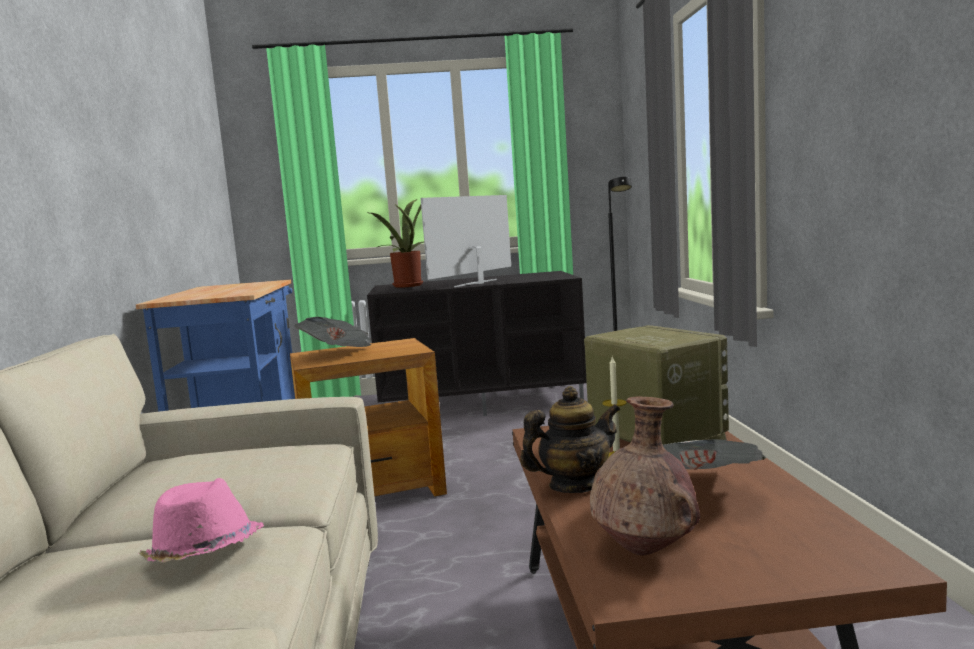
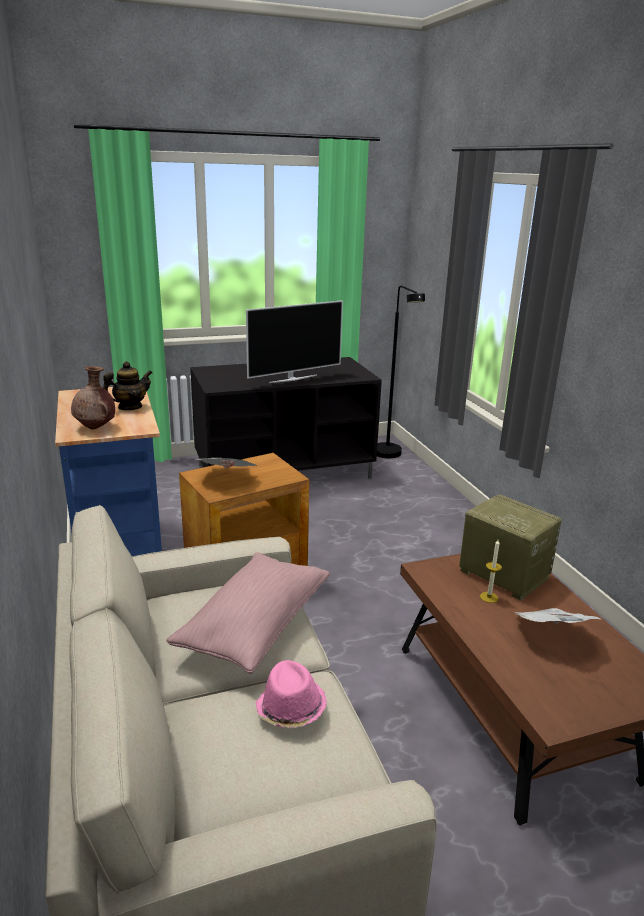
camera: 15 degrees left, 15 degrees up
potted plant [370,199,424,288] -> none
television [421,195,511,287] -> television turned 150 degrees counterclockwise [246,300,343,383]
teapot [520,386,620,493] -> teapot moved to [103,361,152,410]
brown vase [590,397,700,556] -> brown vase moved to [71,366,115,429]
none -> pink pillow [166,552,330,674]

